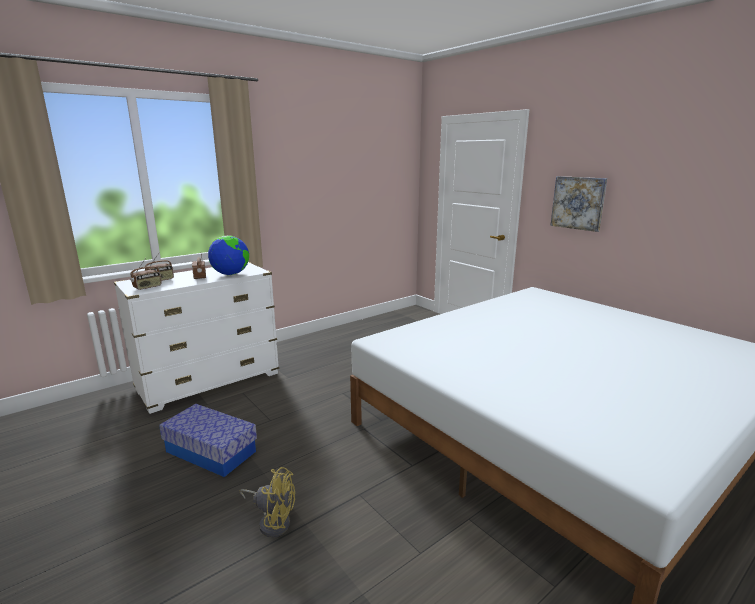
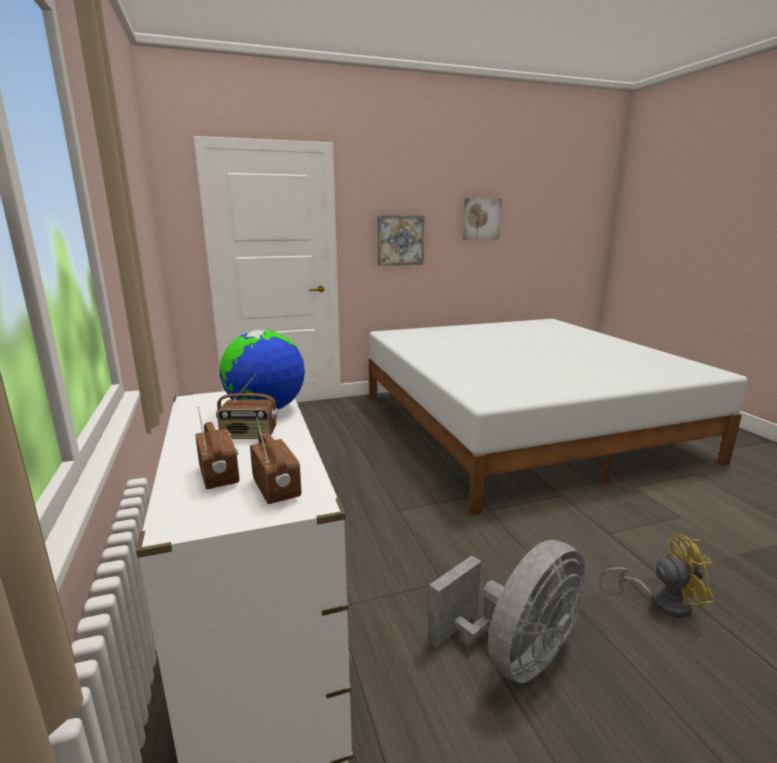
camera: 70 degrees left, 0 degrees up
storage box [159,404,257,477] -> grey fan [427,540,585,683]
yellow fan [240,467,295,537] -> yellow fan turned 60 degrees clockwise [601,534,715,617]
none -> picture [463,198,502,240]

